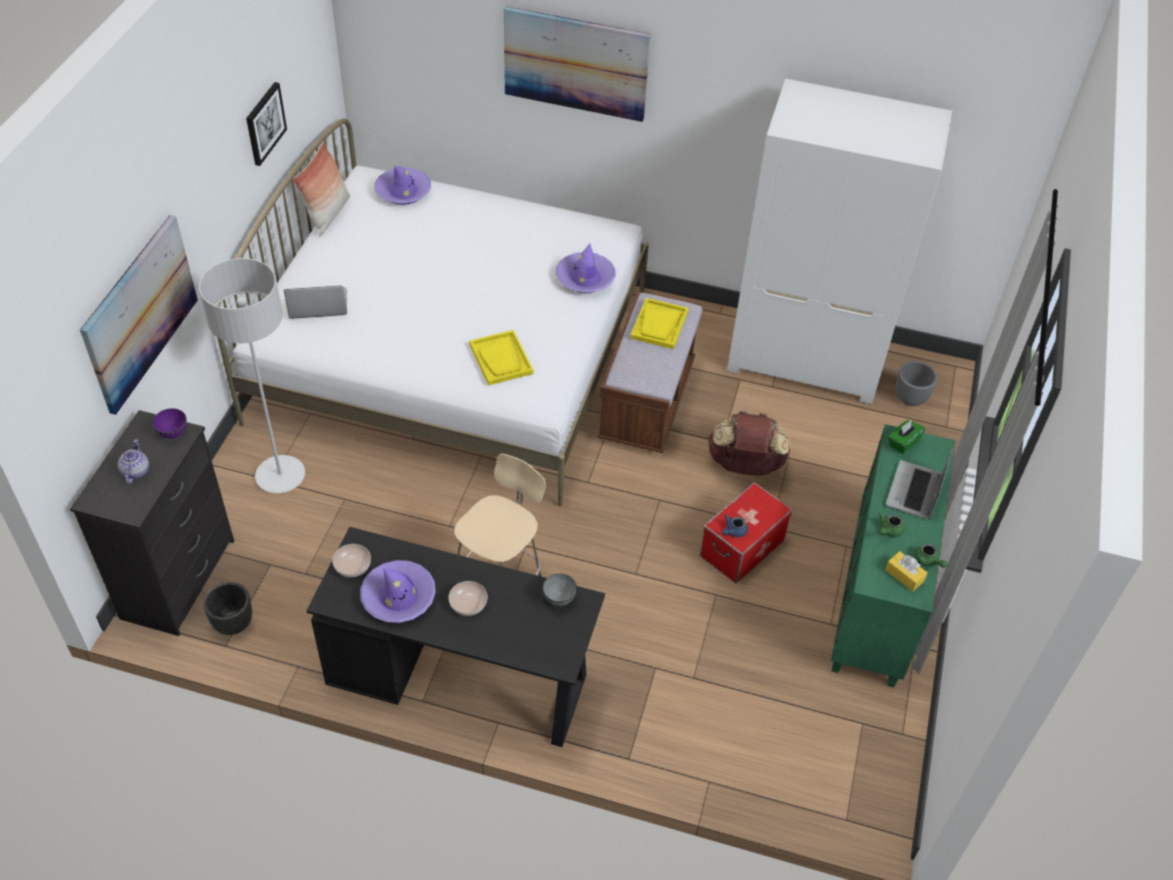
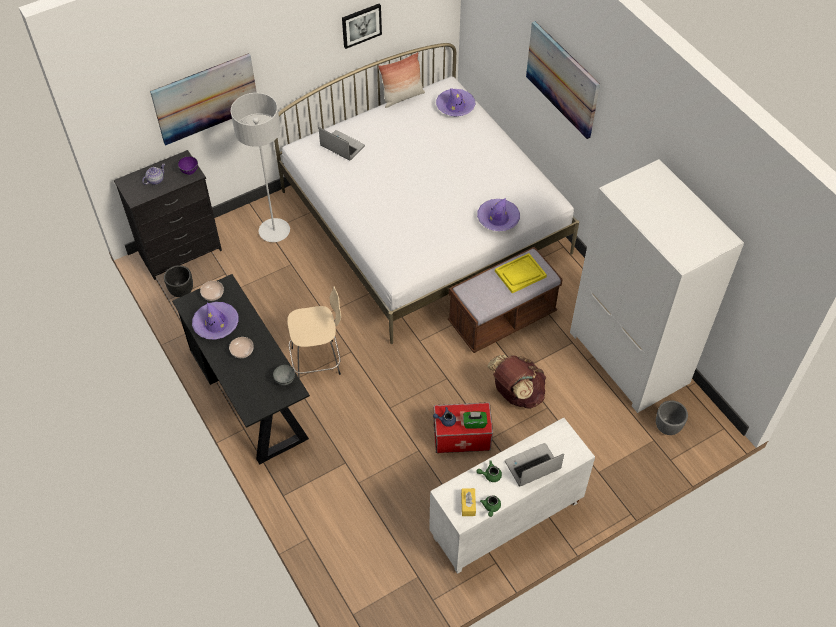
camera: 45 degrees right, 5 degrees up
yellow tray [469,330,533,386] -> none
green cabinet [831,424,956,688] -> white cabinet [429,417,595,574]
green tissue box [888,420,925,454] -> green tissue box moved to [463,412,487,429]

